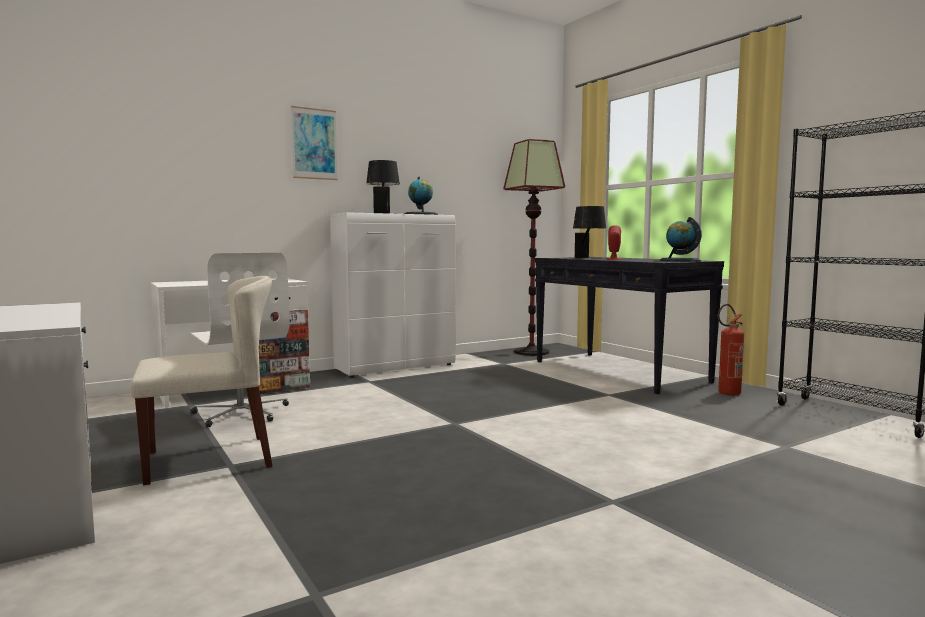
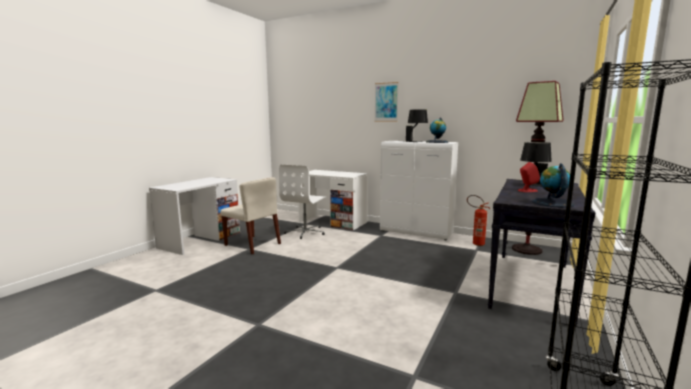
camera: 60 degrees right, 5 degrees up
fire extinguisher [718,304,744,395] -> fire extinguisher moved to [467,195,490,246]

